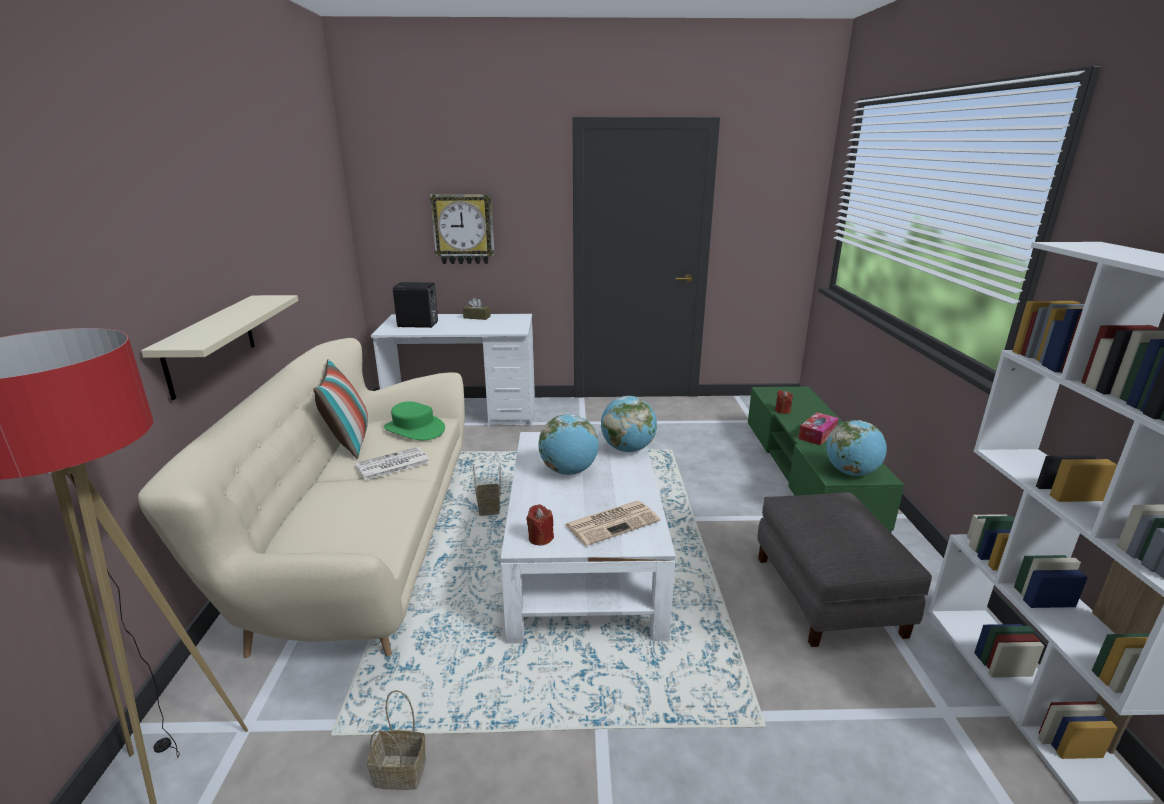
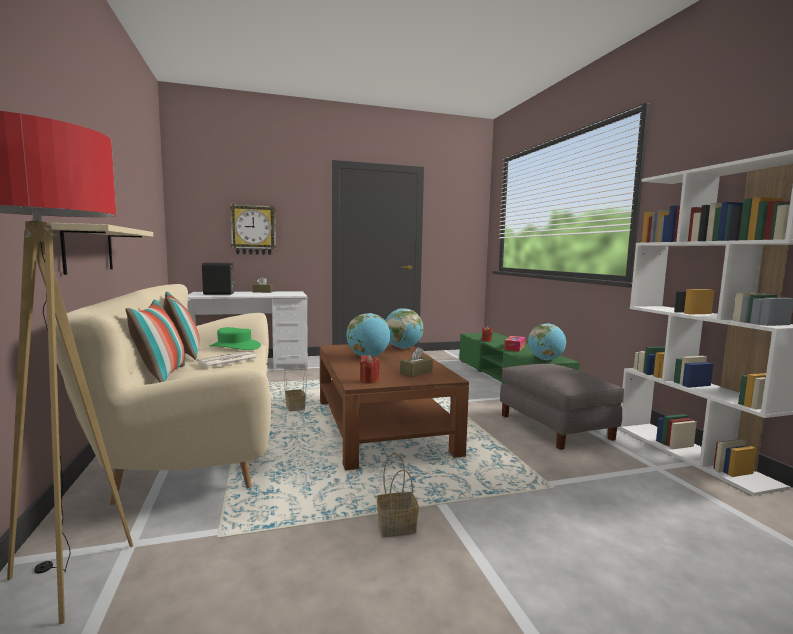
camera: 15 degrees left, 15 degrees down
basket [367,690,426,790] -> basket moved to [377,453,419,537]
white coffee table [500,431,676,644] -> brown coffee table [320,343,469,471]
newspaper [565,501,661,546] -> brown tissue box [400,347,433,377]
none -> pillow [125,299,185,383]

